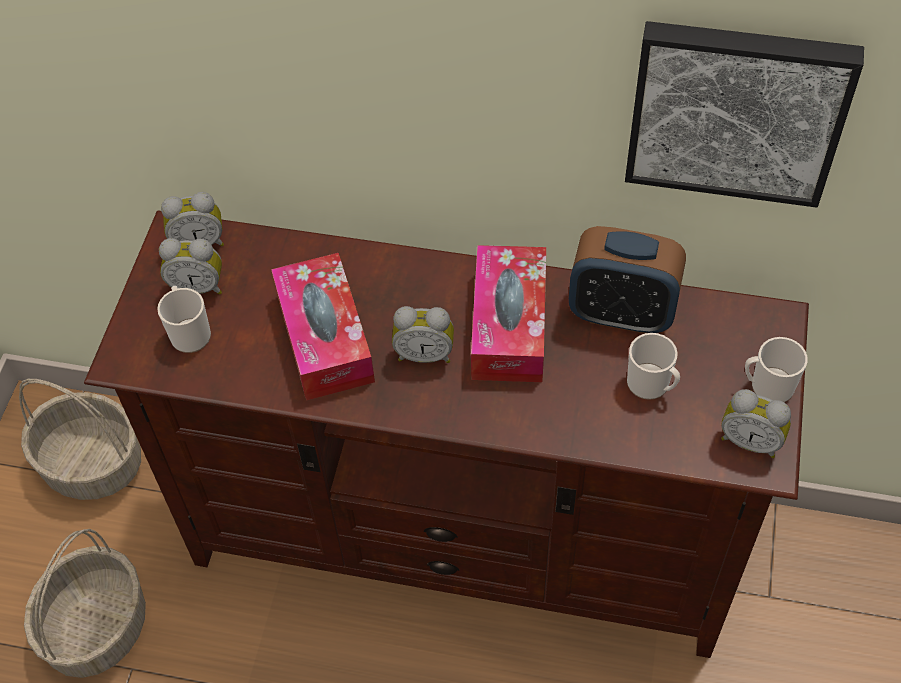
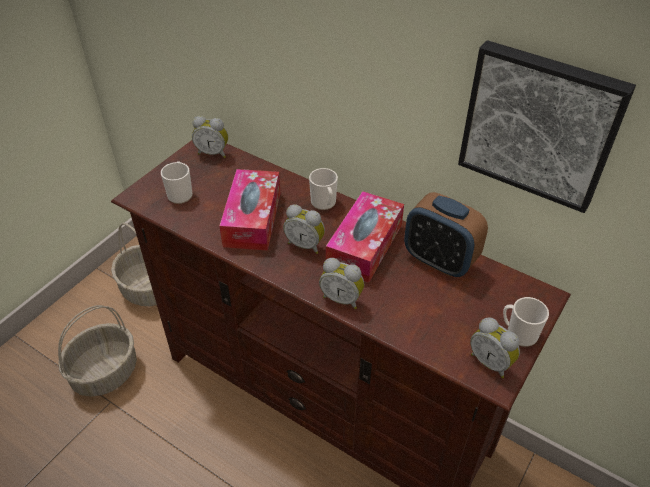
camera: 20 degrees right, 10 degrees down
alarm clock [159,238,222,295] -> alarm clock moved to [319,258,364,309]
mug [627,333,680,400] -> mug moved to [309,168,338,210]

